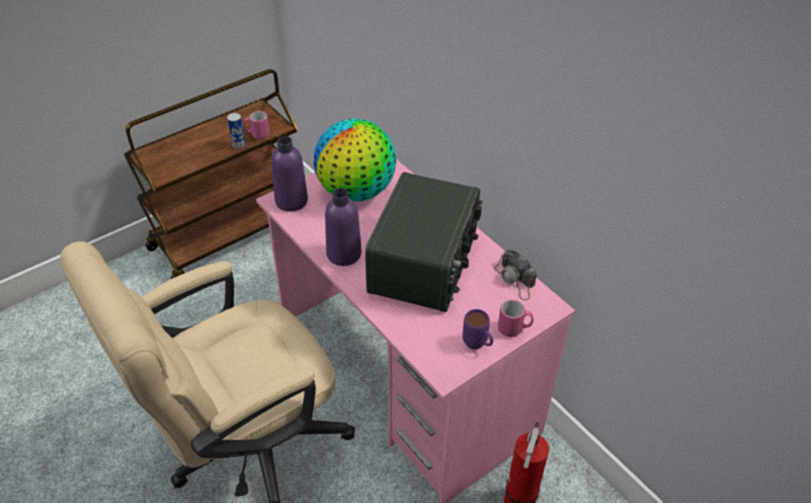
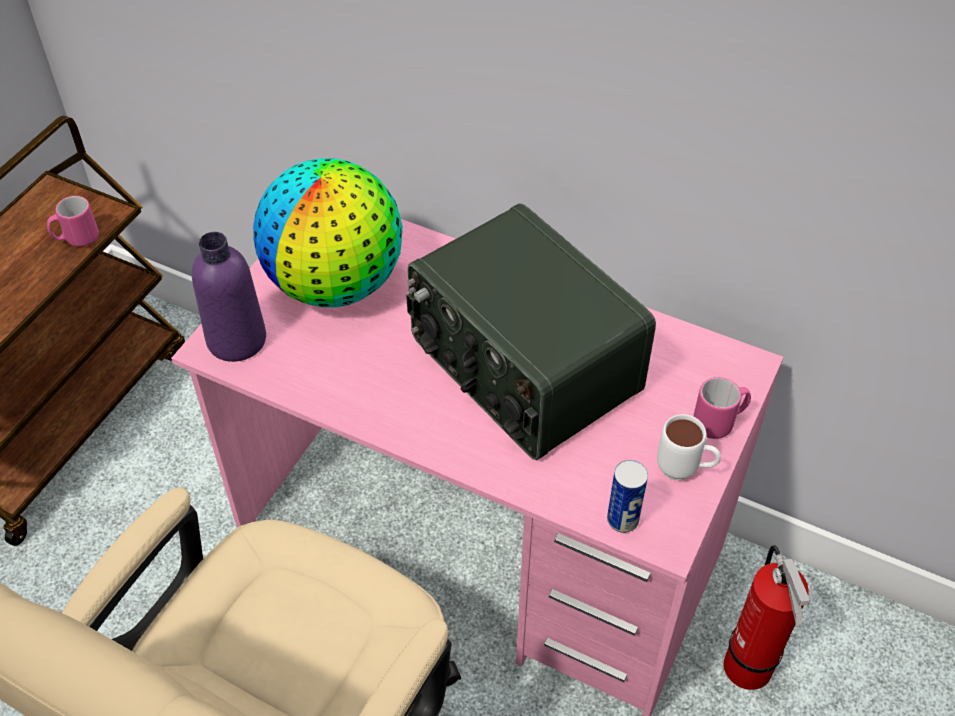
camera: 25 degrees left, 5 degrees up
can [227,113,245,149] -> can moved to [607,460,648,533]
purple bottle [325,188,362,266] -> none
radio [365,172,482,312] -> radio turned 150 degrees clockwise [406,203,656,460]
purple mug [462,309,493,349] -> white mug [657,414,721,481]
camera [494,249,537,300] -> none

